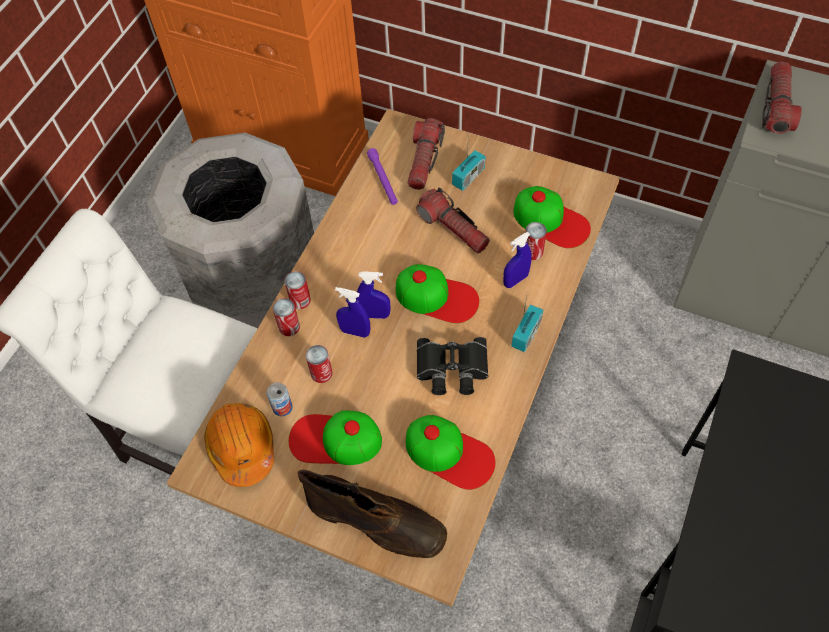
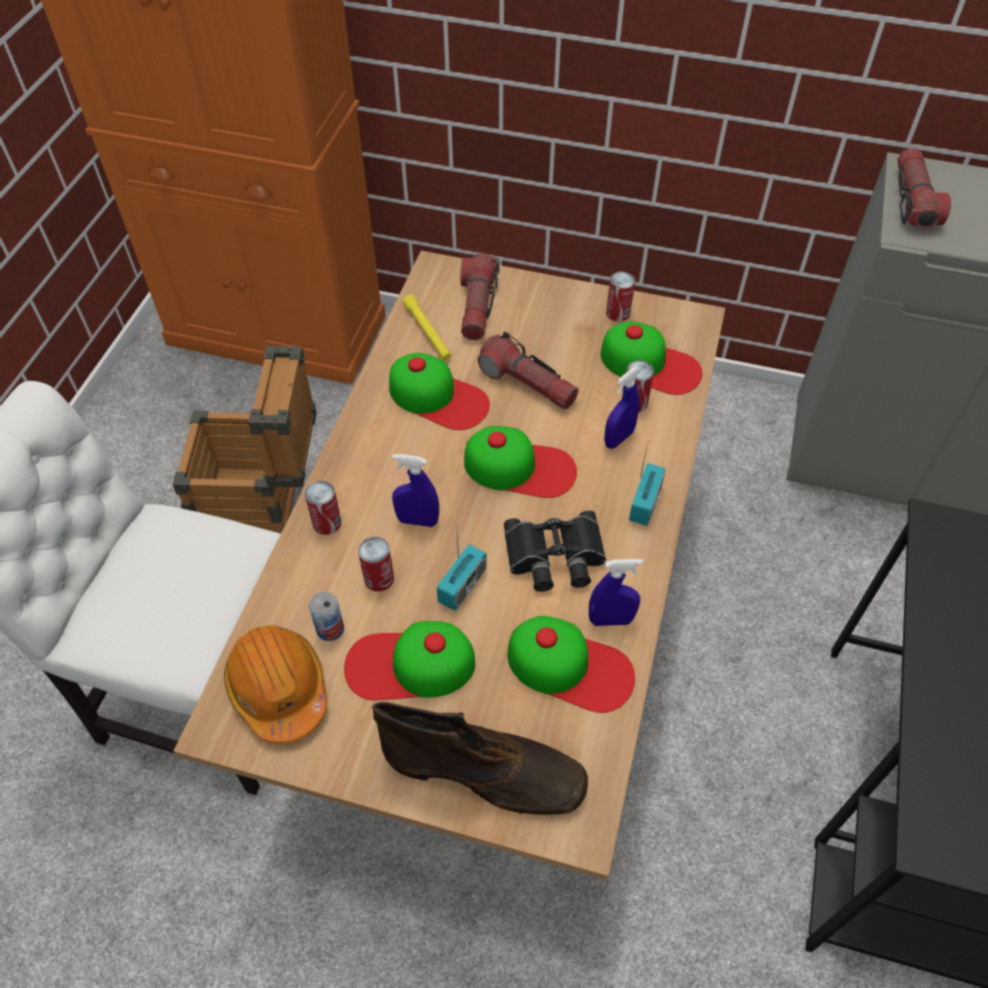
camera: 10 degrees left, 5 degrees down
grey trash can [147,133,314,328] -> crate [172,346,316,533]
can [284,271,311,309] -> can moved to [606,272,635,322]
blue spray bottle [356,271,391,319] -> blue spray bottle moved to [589,559,643,626]
purple flashlight [367,148,398,205] -> yellow flashlight [403,295,451,360]
radio [452,130,486,191] -> radio moved to [437,522,487,611]
none -> cap [389,353,490,430]

